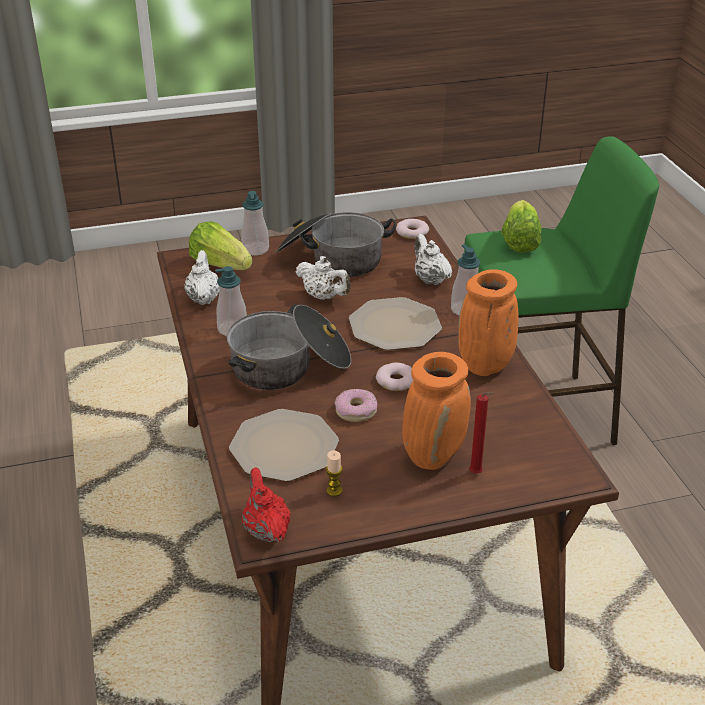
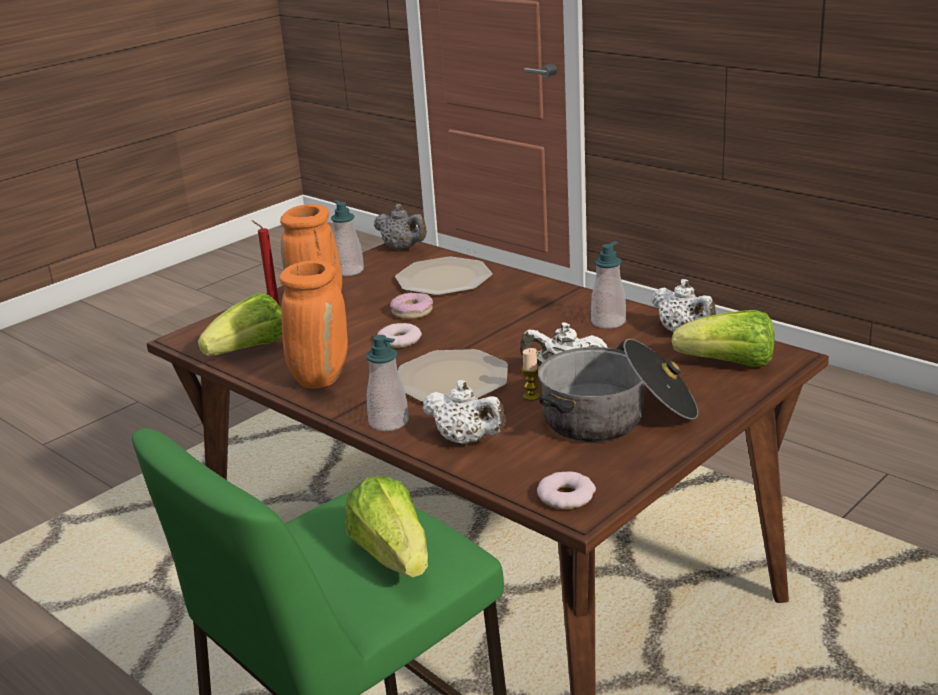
camera: 150 degrees right, 10 degrees down
cooking pot [227,304,351,390] -> none
soap dispenser [241,191,269,256] -> soap dispenser moved to [331,200,364,276]
red teapot [242,467,291,542] -> grey teapot [374,204,427,250]
candle [326,450,343,497] -> candle moved to [521,348,540,401]
none -> lettuce [198,293,282,356]

